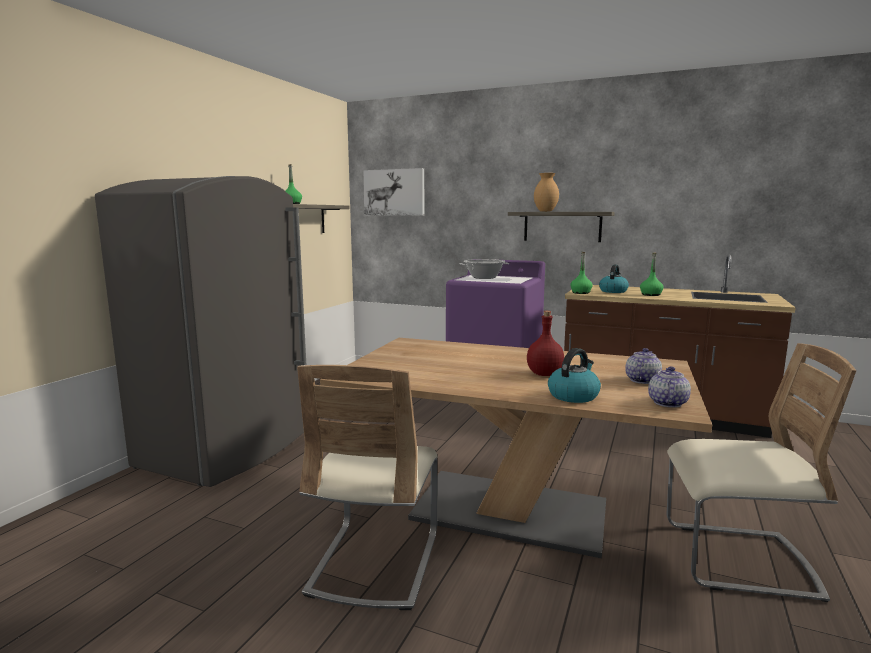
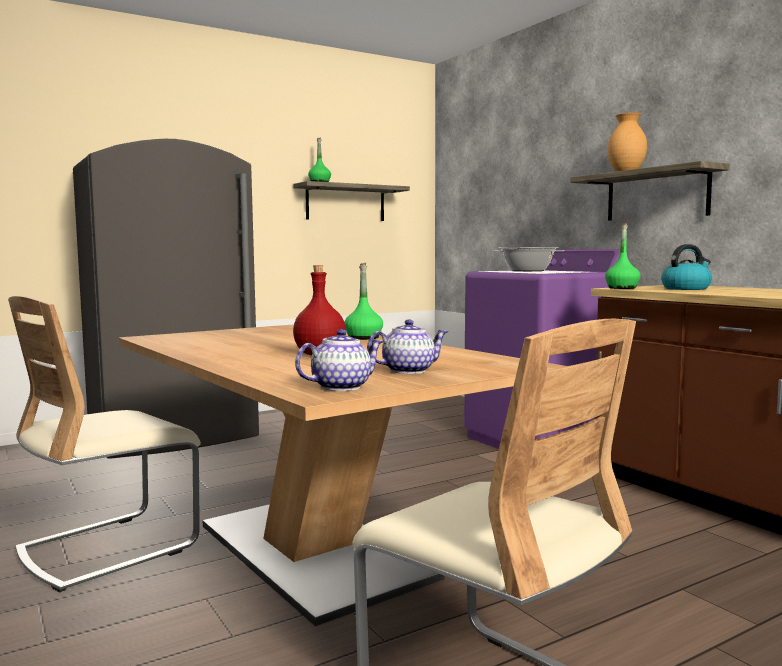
camera: 35 degrees right, 5 degrees down
picture [363,168,424,216] -> none
kettle [548,348,601,403] -> none
green bottle [640,253,663,296] -> green bottle moved to [345,263,383,340]

